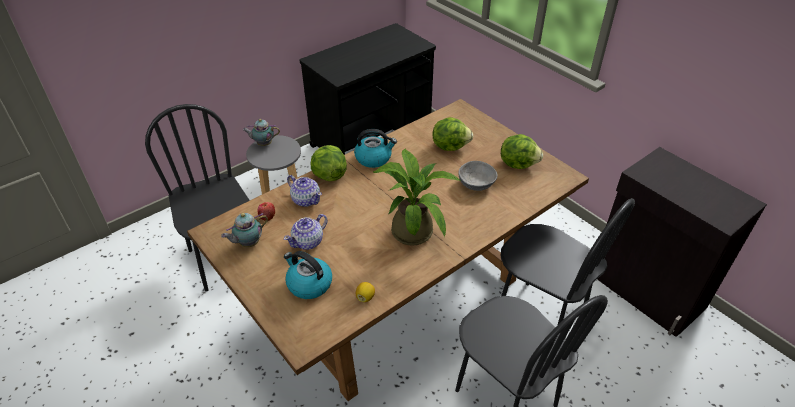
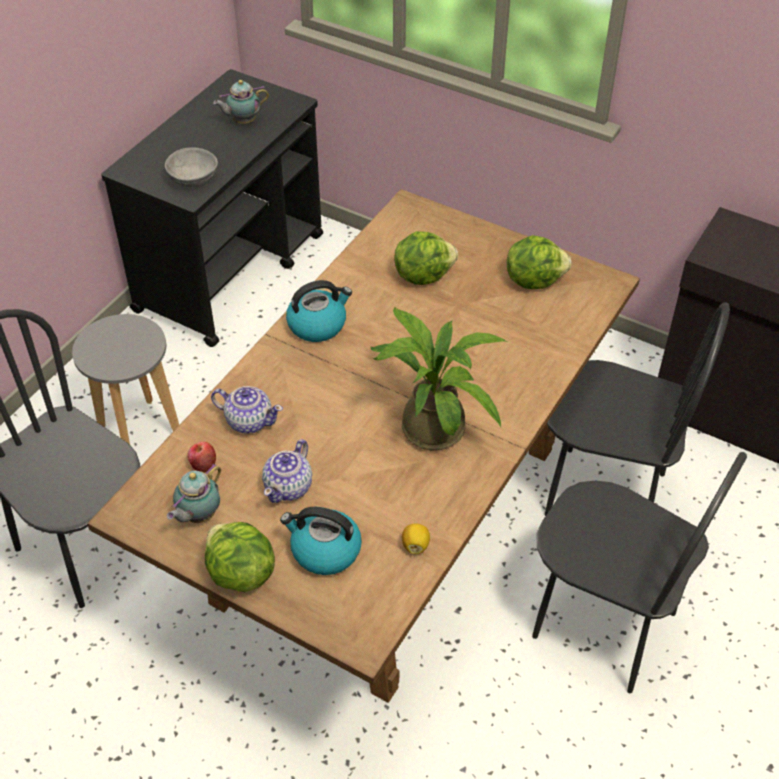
camera: 20 degrees left, 5 degrees up
teapot [243,119,280,146] -> teapot moved to [213,80,269,124]
lettuce [310,145,347,181] -> lettuce moved to [205,522,275,592]
grey bowl [458,161,498,191] -> grey bowl moved to [165,147,218,187]

